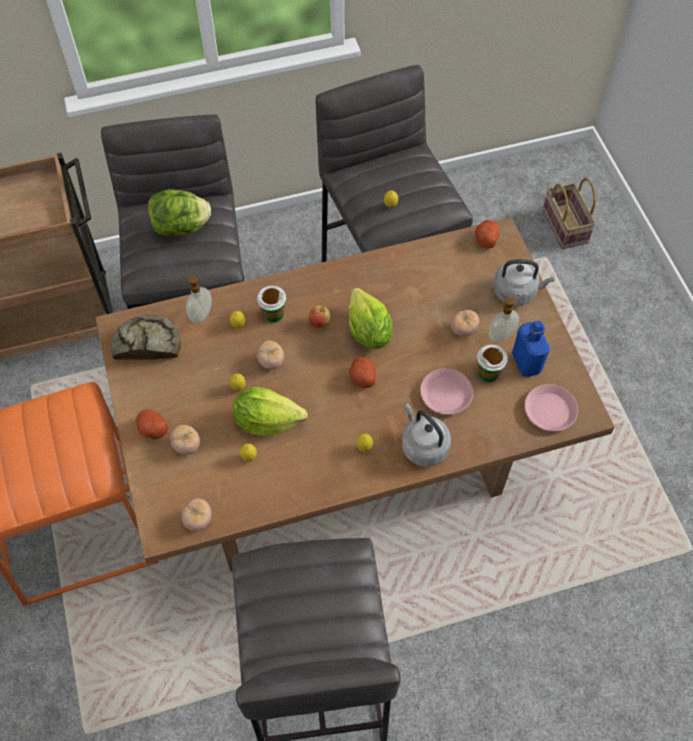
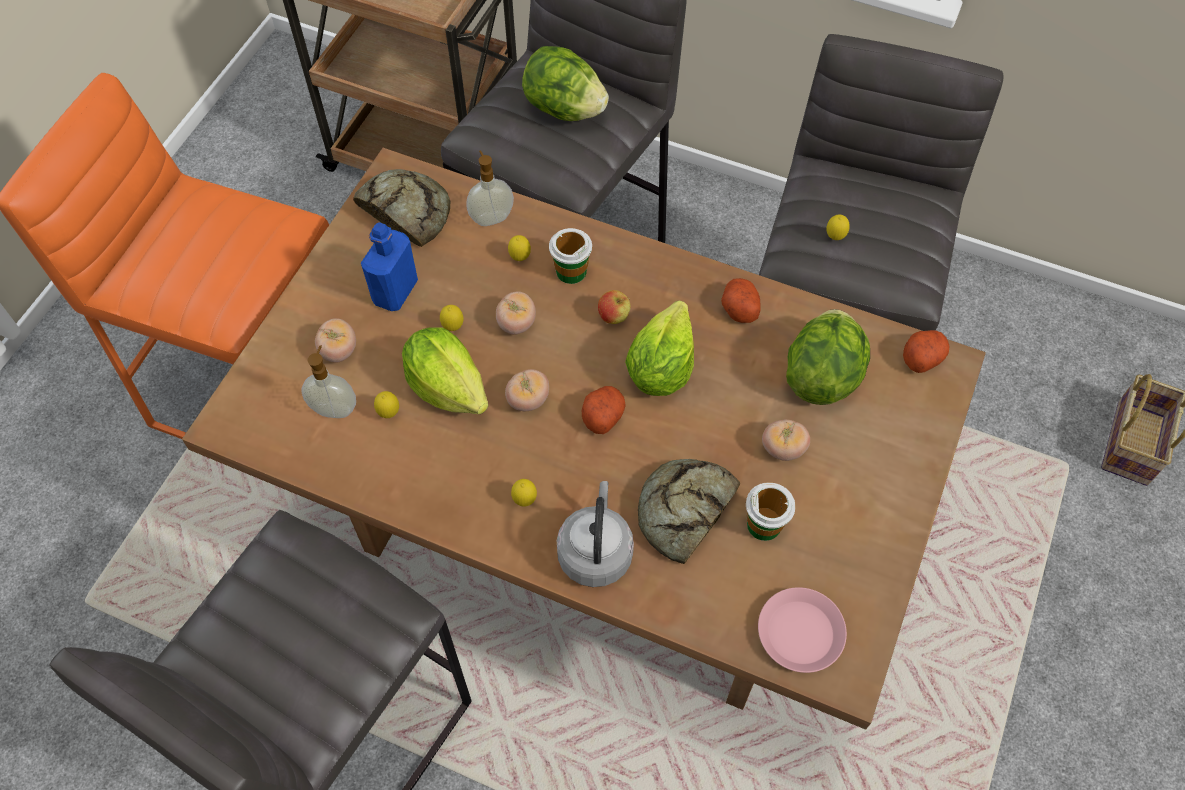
camera: 40 degrees right, 0 degrees up
potato [135,409,169,439] -> potato moved to [721,278,761,323]
tomato [182,498,212,531] -> tomato moved to [505,369,549,411]
pink plate [420,368,473,414] -> bread [638,459,740,564]
soap dispenser [488,294,519,342] -> soap dispenser moved to [301,345,356,418]
grey kettle [493,259,554,306] -> none
blue bottle [512,321,550,377] -> blue bottle moved to [361,222,418,311]
none -> lettuce [786,309,870,405]

